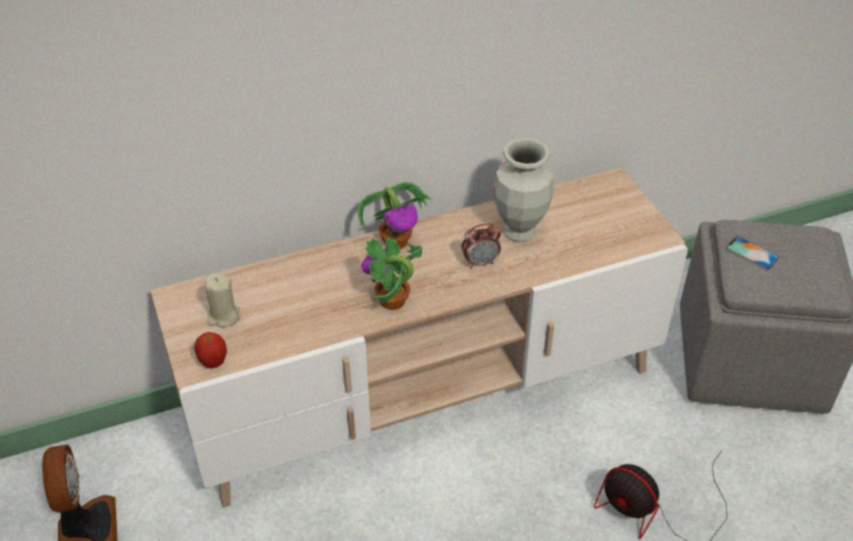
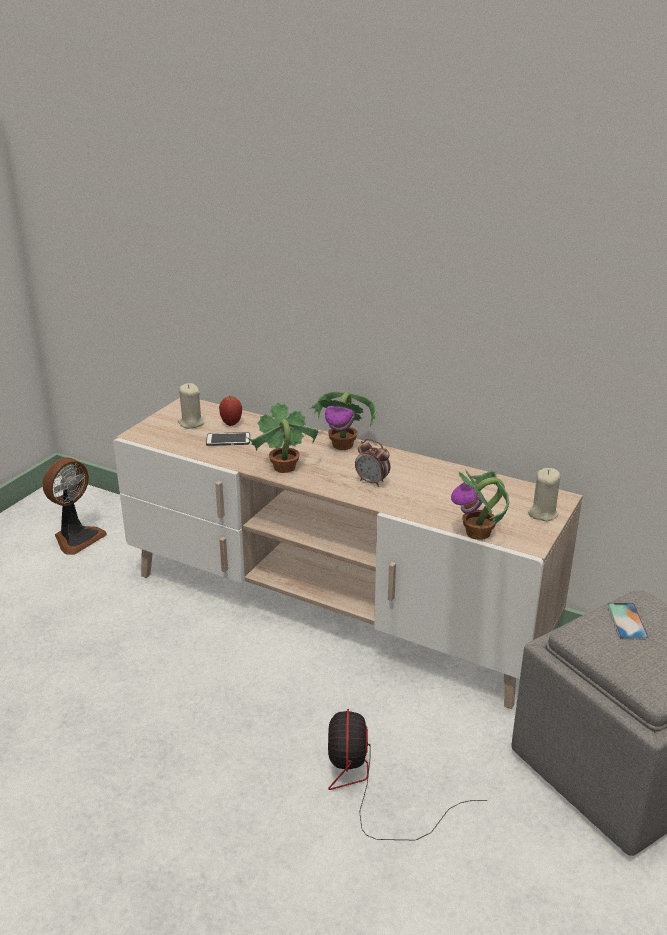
camera: 50 degrees right, 15 degrees down
apple [194,332,227,368] -> apple moved to [219,397,242,426]
vase [493,138,554,242] -> none
none -> phone [206,432,250,446]
none -> potted plant [451,469,509,540]
none -> beige candle [528,468,561,521]

